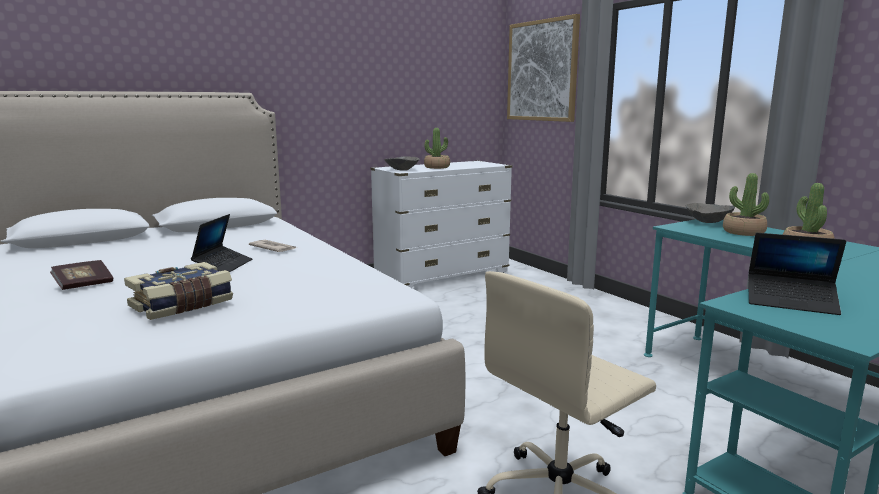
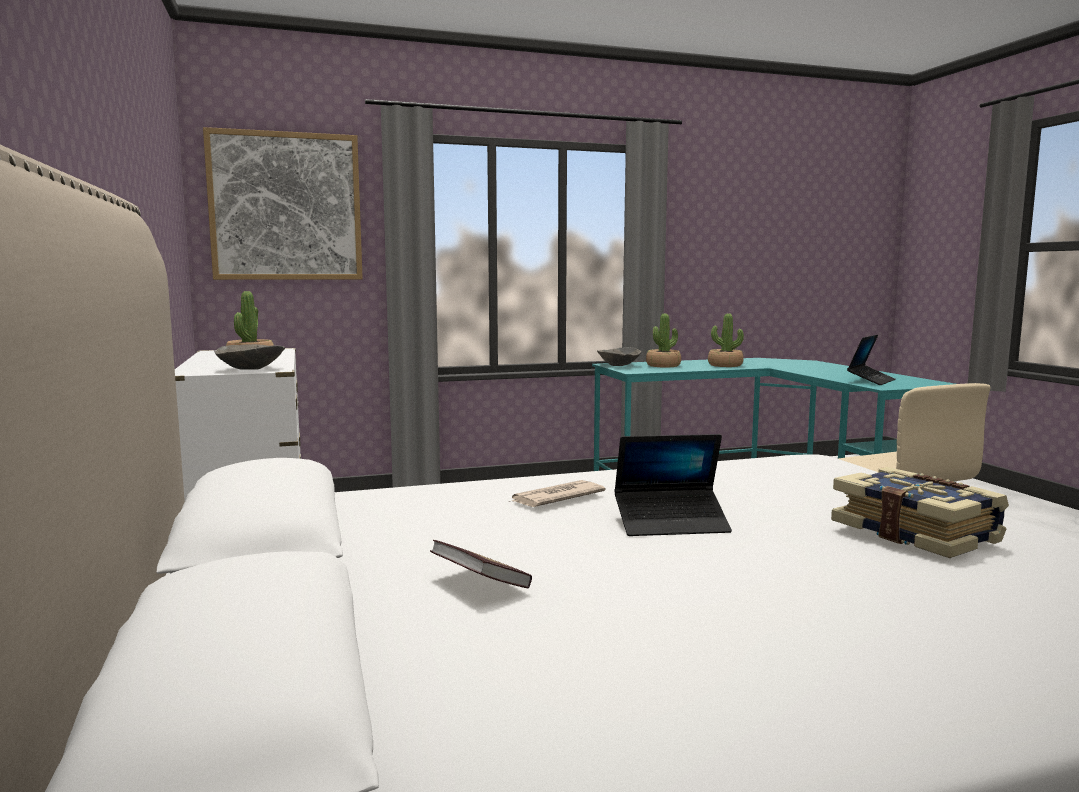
camera: 75 degrees left, 5 degrees down
book [50,260,114,290] -> book moved to [430,540,532,588]
laptop [191,214,252,272] -> laptop turned 150 degrees clockwise [614,434,732,536]

